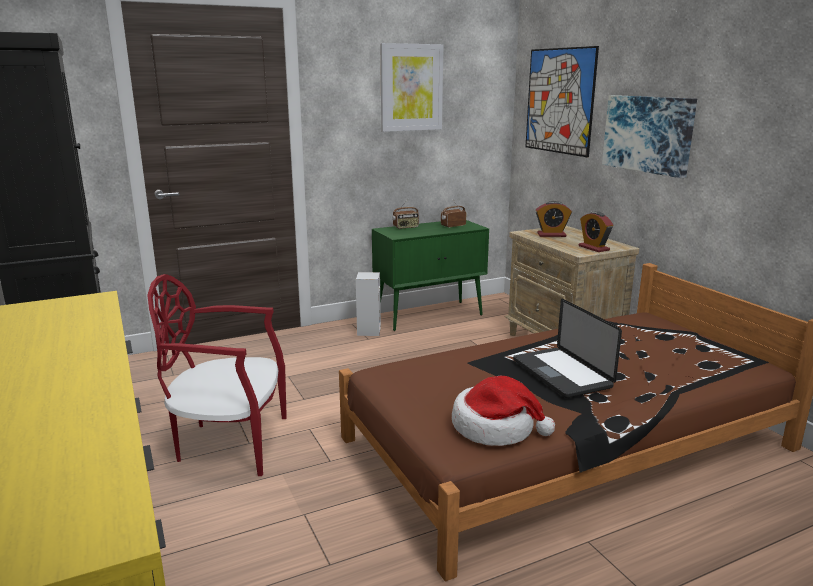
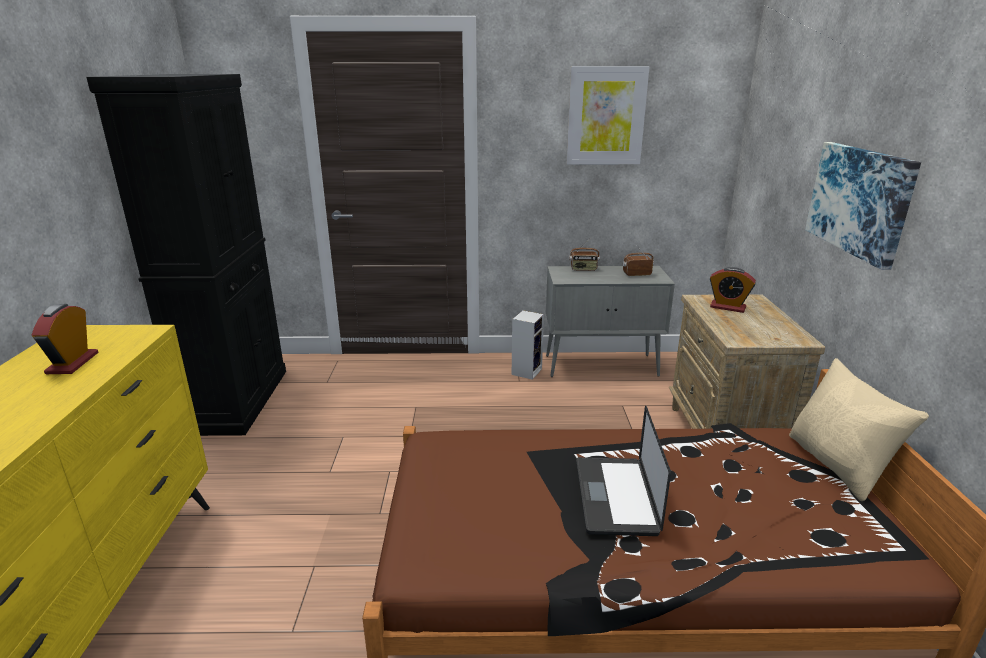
camera: 25 degrees right, 5 degrees up
red chair [147,274,287,476] -> none
green cabinet [372,220,489,331] -> grey cabinet [546,266,675,377]
hat [452,376,555,446] -> none
picture [526,46,599,157] -> none
alarm clock [579,211,613,252] -> alarm clock moved to [32,304,98,374]
none -> beige pillow [789,358,929,501]

